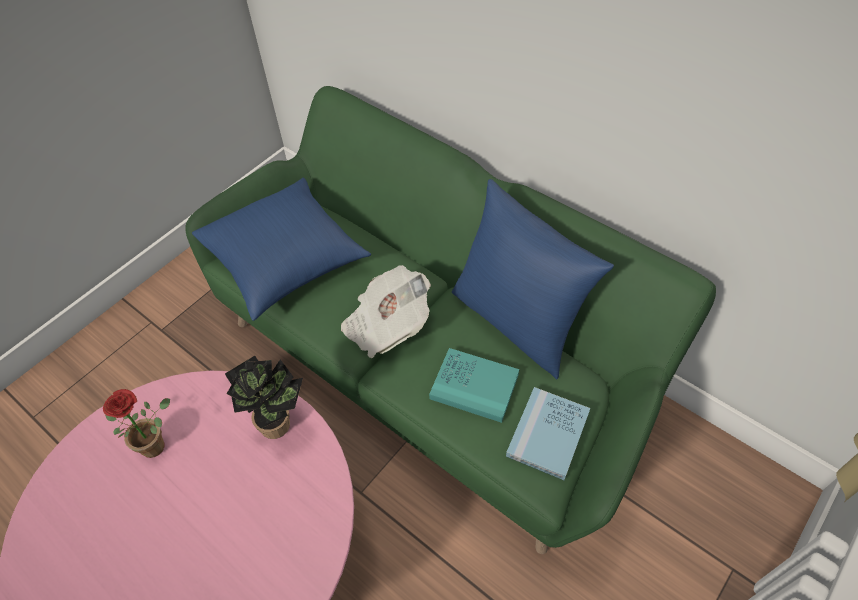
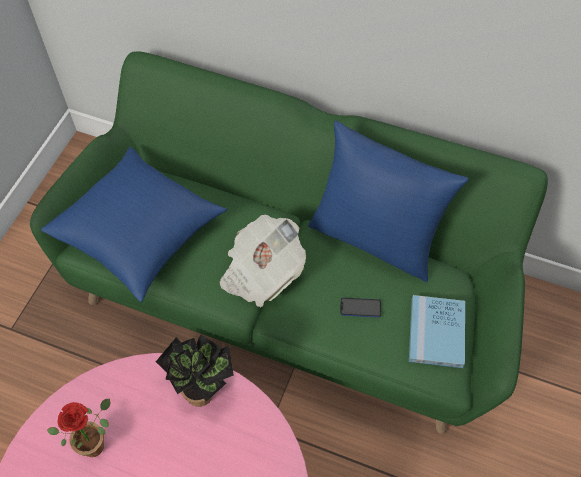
camera: 20 degrees left, 5 degrees up
turquoise book [429,348,520,423] -> phone [340,298,381,318]

